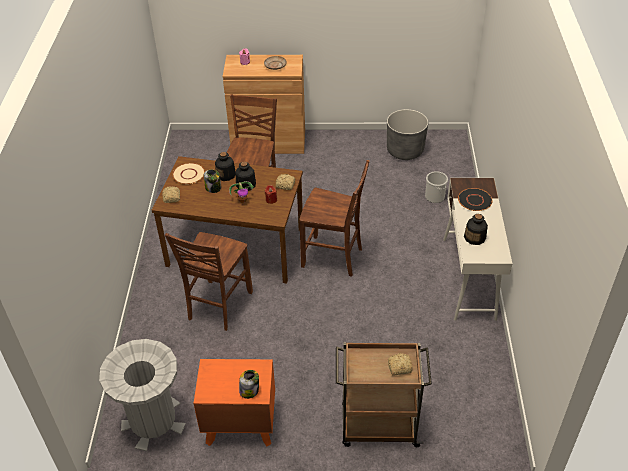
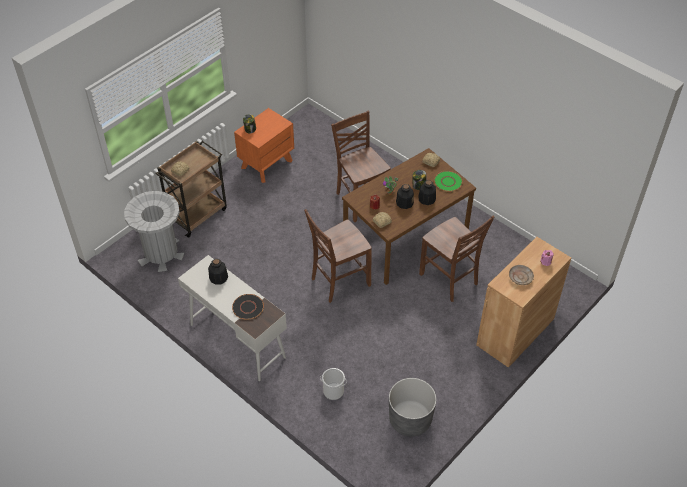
camera: 130 degrees right, 5 degrees up
grey trash can [99,339,186,451] -> grey trash can moved to [124,191,184,272]
beige plate [172,163,205,184] -> green plate [434,171,463,191]

